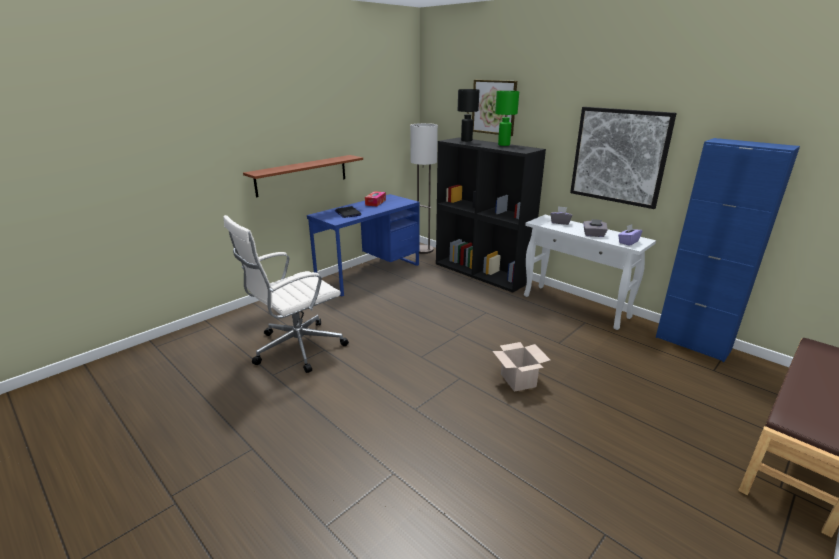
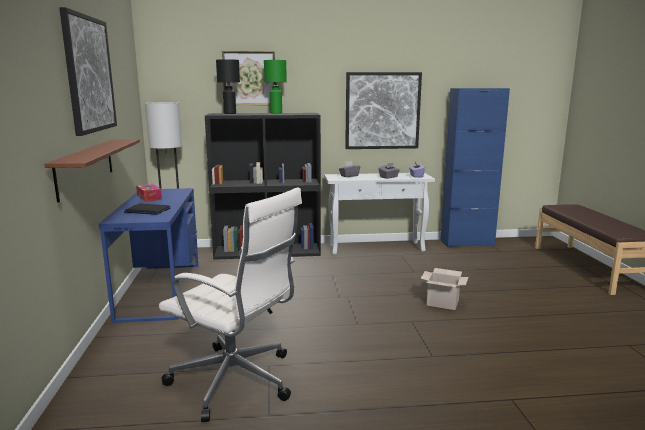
camera: 50 degrees left, 10 degrees down
white office chair [223,215,349,373] -> white office chair turned 60 degrees counterclockwise [159,187,302,422]
none -> picture [59,7,117,136]

